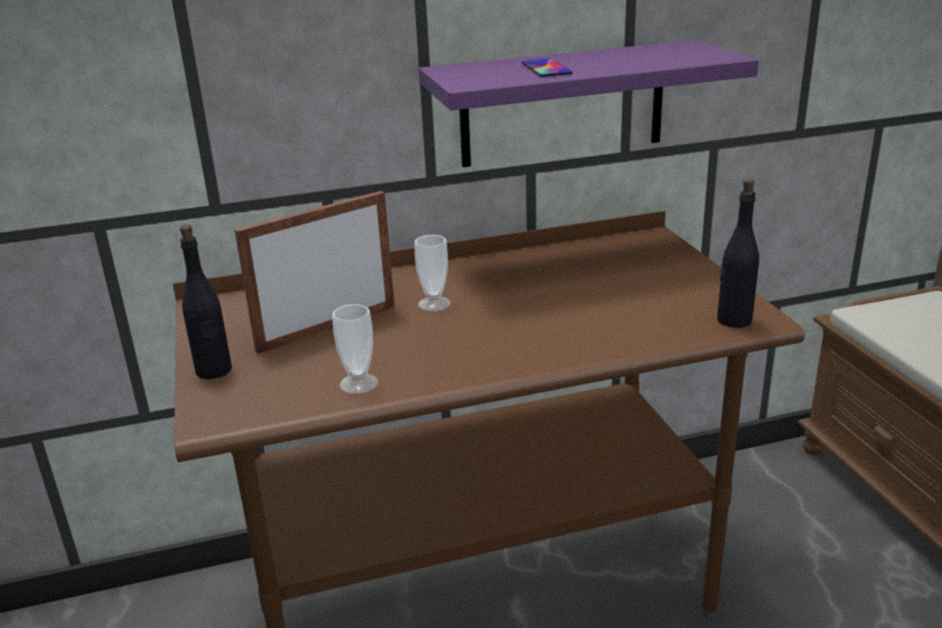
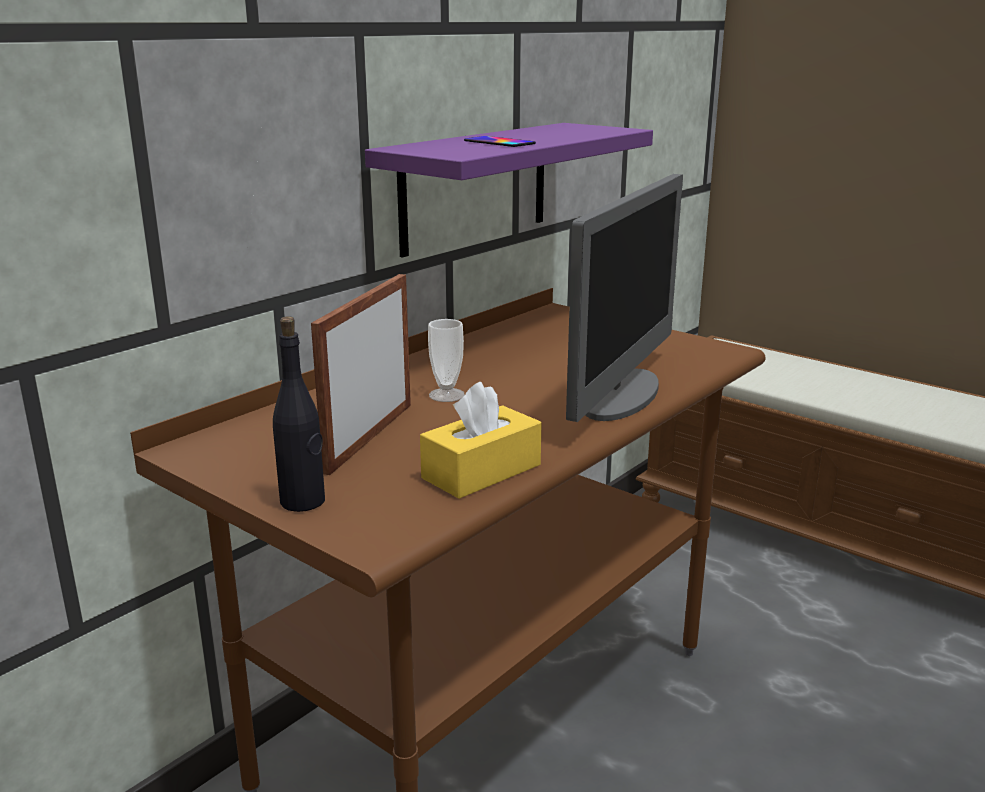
camera: 35 degrees left, 5 degrees down
cup [332,304,378,394] -> yellow tissue box [420,382,542,499]
black bottle [717,179,759,328] -> none
none -> monitor [566,174,683,422]

